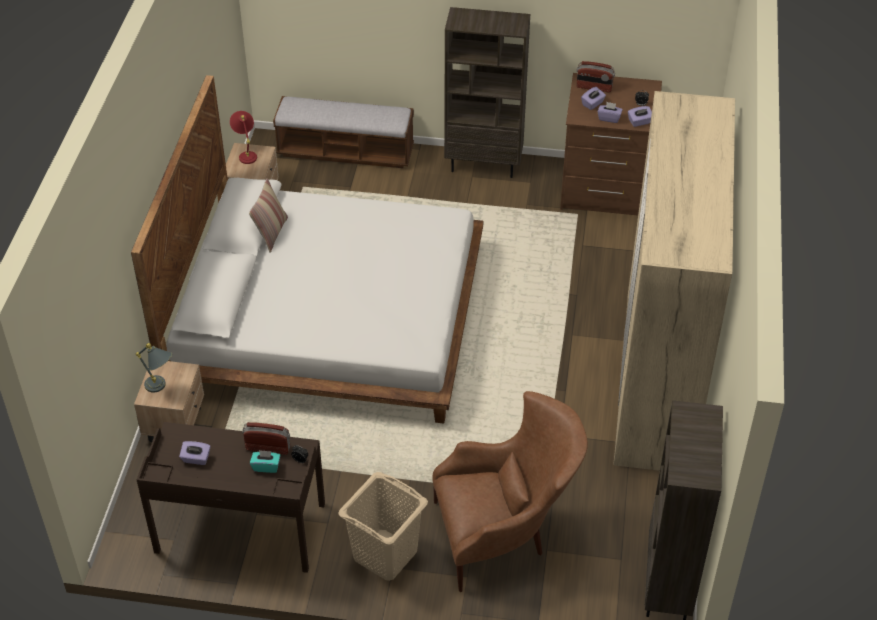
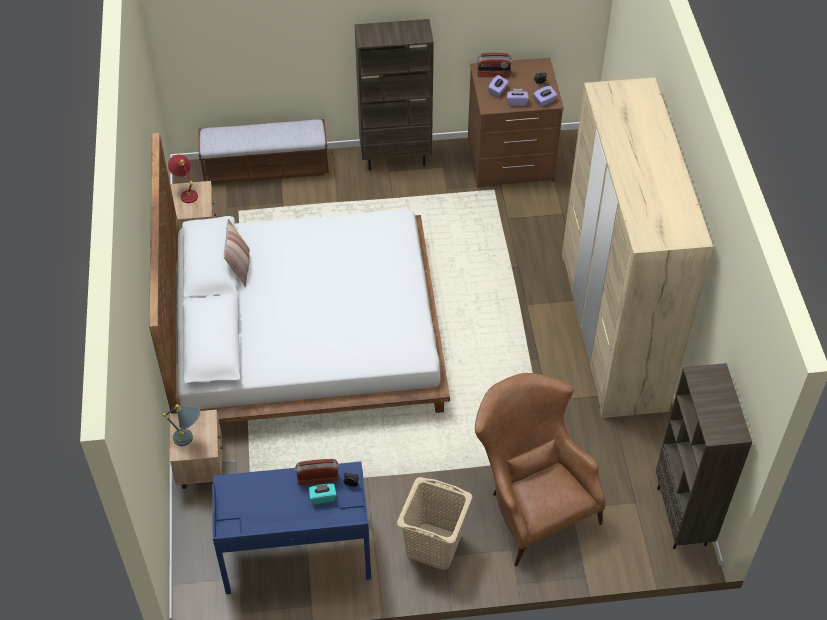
camera: 15 degrees left, 5 degrees up
brown desk [137,422,325,573] -> blue desk [212,461,371,594]
purple tissue box [179,441,211,465] -> none
brown armchair [432,391,588,592] -> brown armchair turned 90 degrees counterclockwise [475,373,606,567]

